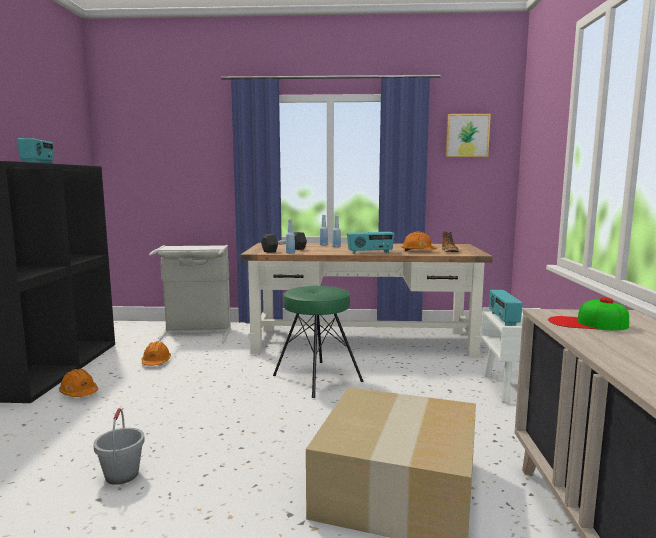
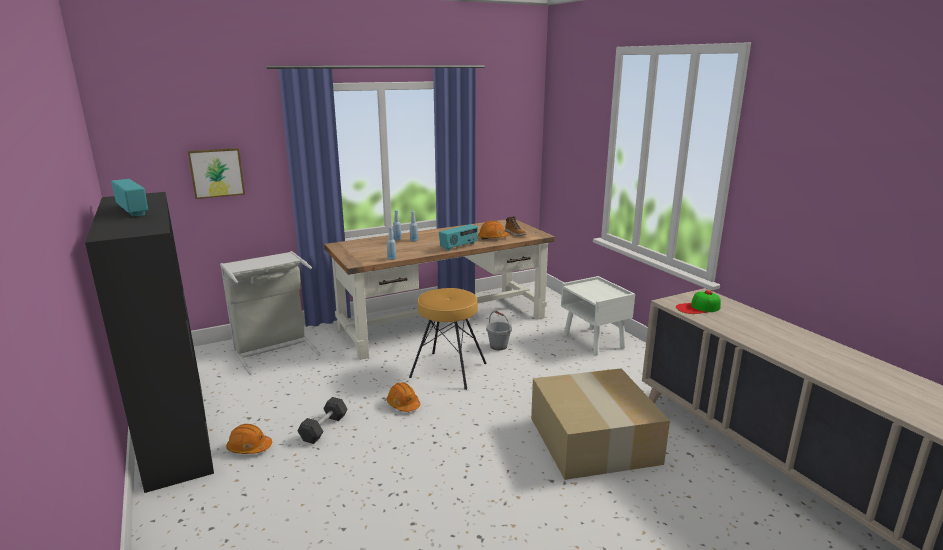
camera: 30 degrees left, 10 degrees up
grey bucket [93,408,145,485] -> grey bucket moved to [486,311,512,350]
orange hard hat [141,341,171,366] -> orange hard hat moved to [387,382,420,412]
grey dumbbell [261,232,307,253] -> grey dumbbell moved to [297,397,348,444]
green stool [273,286,364,398] -> brown stool [409,288,487,390]
picture [445,114,491,157] -> picture moved to [188,148,245,199]
radio [489,290,523,326] -> none

